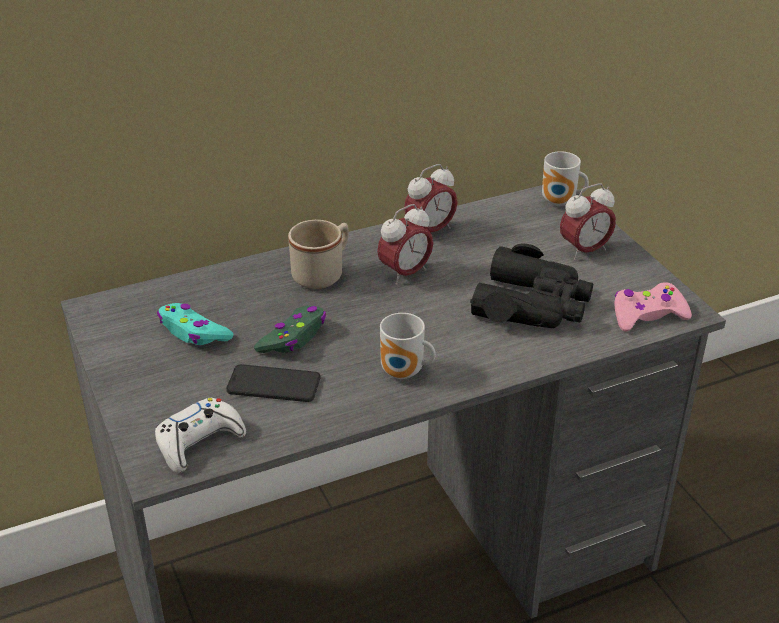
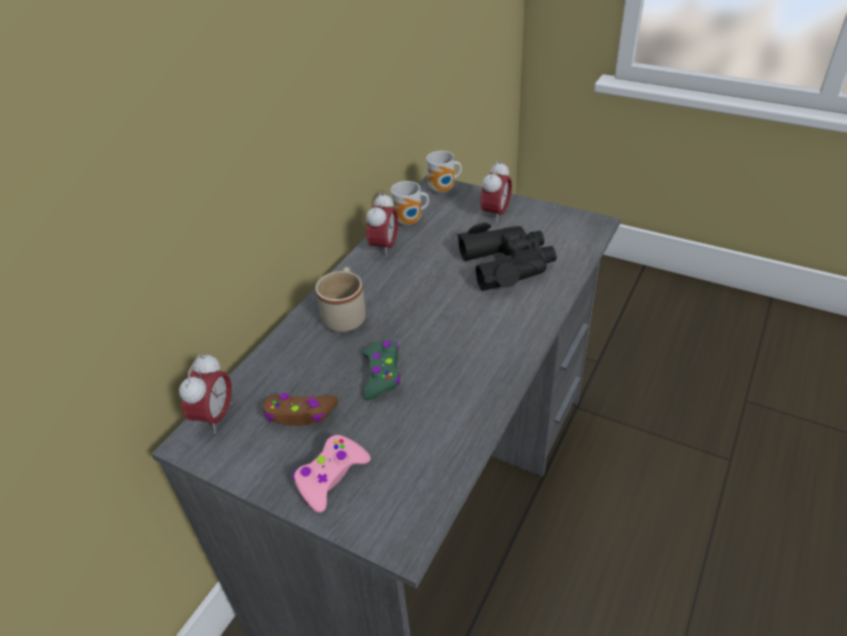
camera: 35 degrees left, 5 degrees up
white game controller [155,398,246,473] -> none
turquoise game controller [157,303,234,345] -> brown game controller [263,393,338,426]
phone [226,364,320,402] -> none
alarm clock [377,204,433,285] -> alarm clock moved to [179,353,232,434]
mug [380,313,436,379] -> mug moved to [391,181,429,226]
pink game controller [614,283,692,332] -> pink game controller moved to [293,435,371,513]

